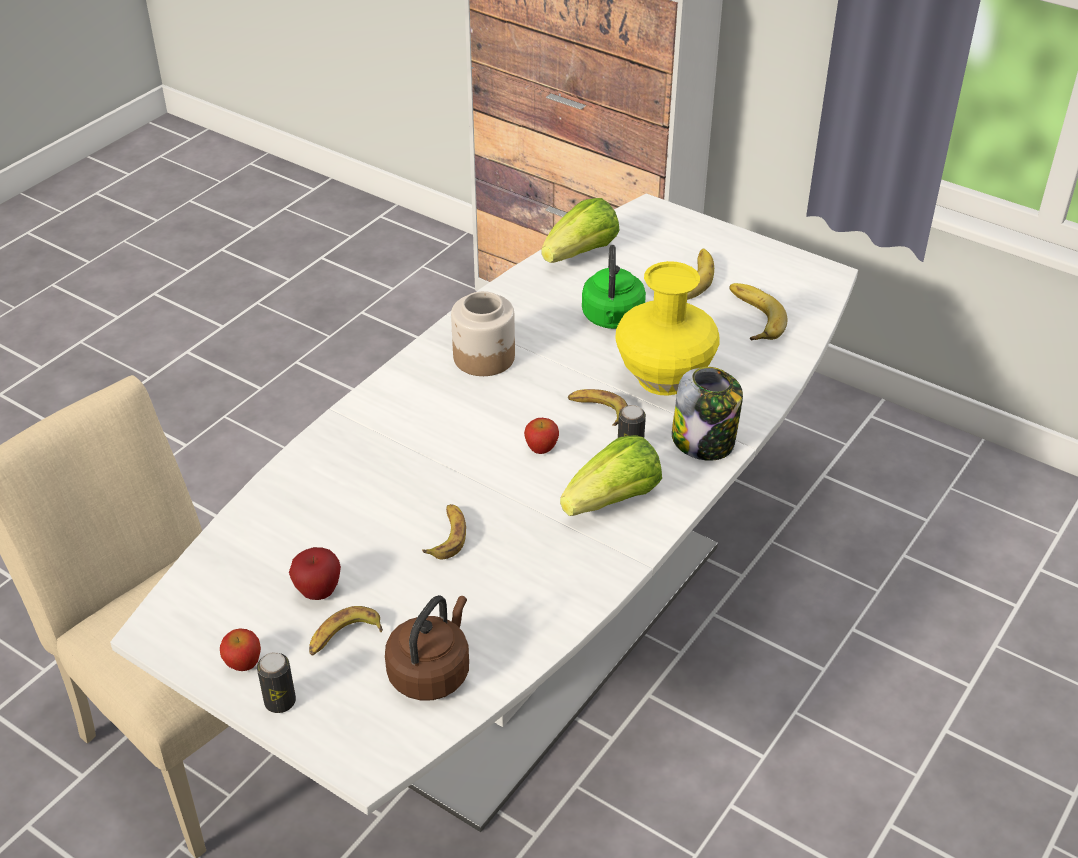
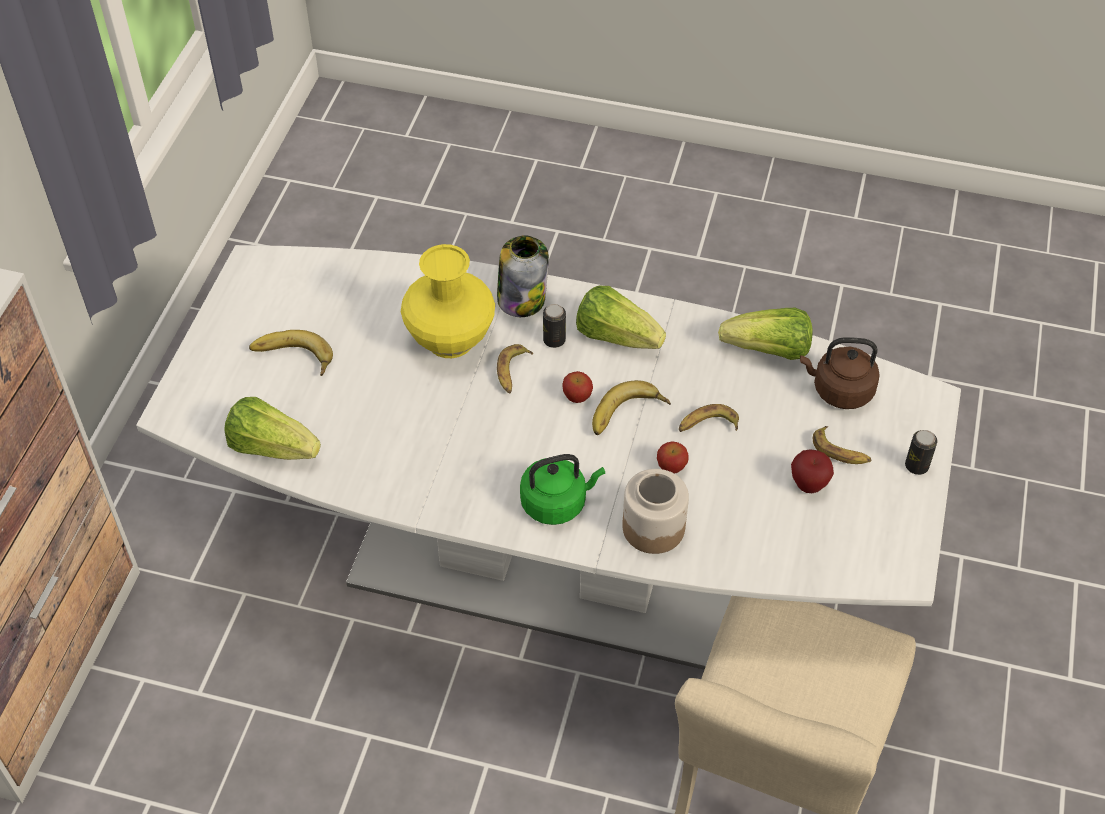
camera: 110 degrees left, 10 degrees up
apple [220,628,261,671] -> apple moved to [657,441,689,473]
jar [451,291,515,376] -> jar moved to [622,469,689,554]
green kettle [582,245,646,329] -> green kettle moved to [520,454,605,525]
banana [729,283,788,340] -> banana moved to [592,380,671,435]
none -> lettuce [718,308,812,360]

